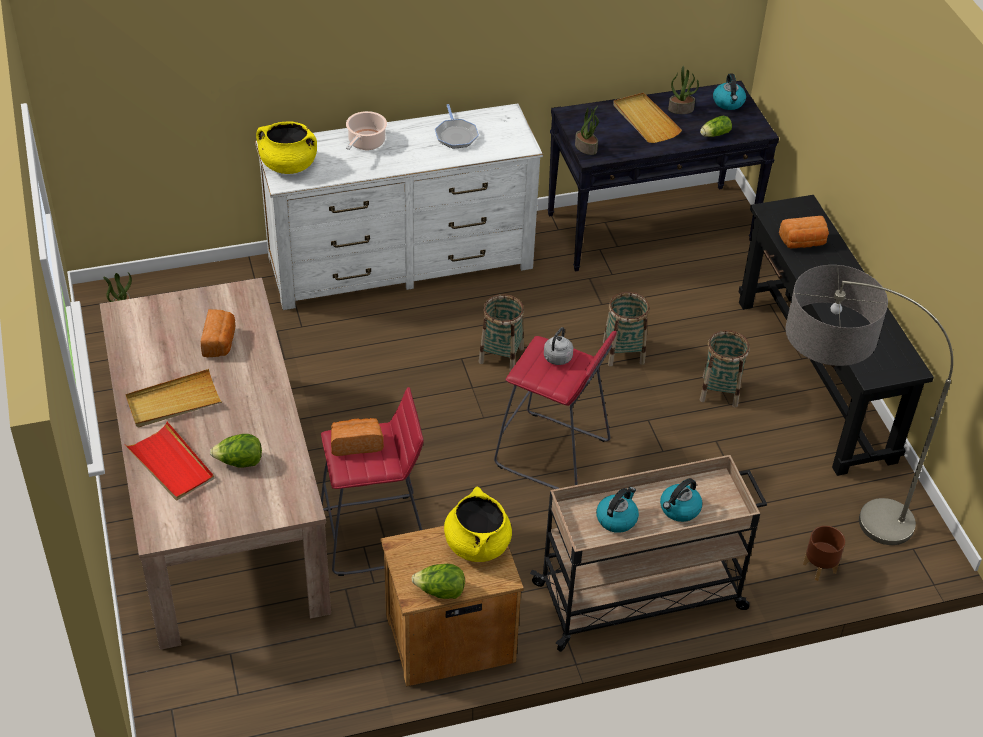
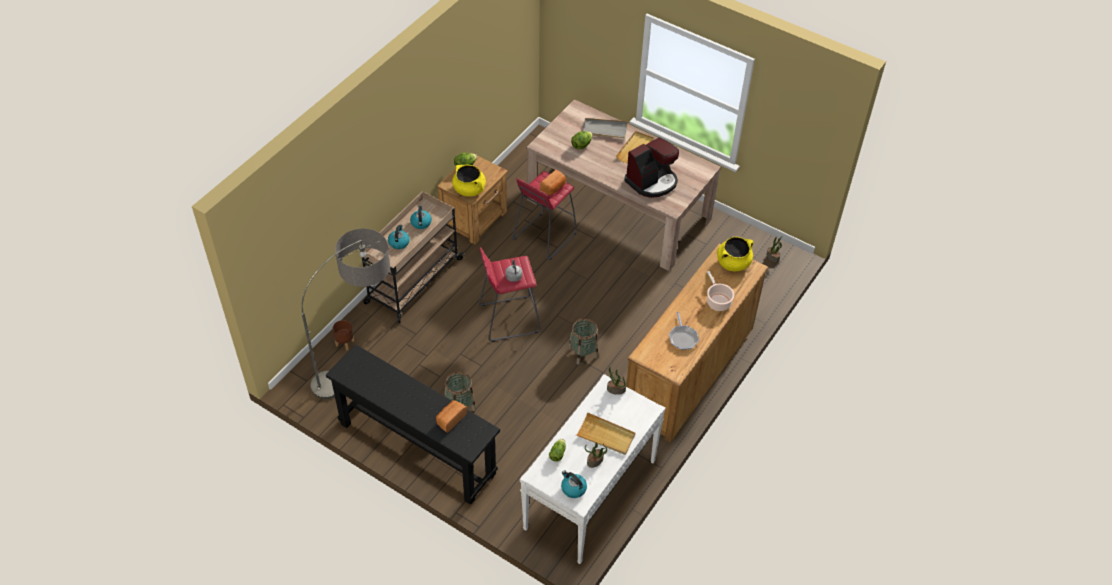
camera: 140 degrees right, 5 degrees up
red tray [124,421,214,501] -> grey tray [583,118,628,138]
bread [201,309,235,357] -> coffee machine [624,137,679,198]
white dresser [255,104,543,310] -> brown dresser [626,243,768,443]
frying pan [435,104,479,148] -> frying pan turned 135 degrees counterclockwise [669,312,699,350]
black console table [547,81,779,271] -> white console table [520,374,666,564]
basket [603,292,650,367] -> none

